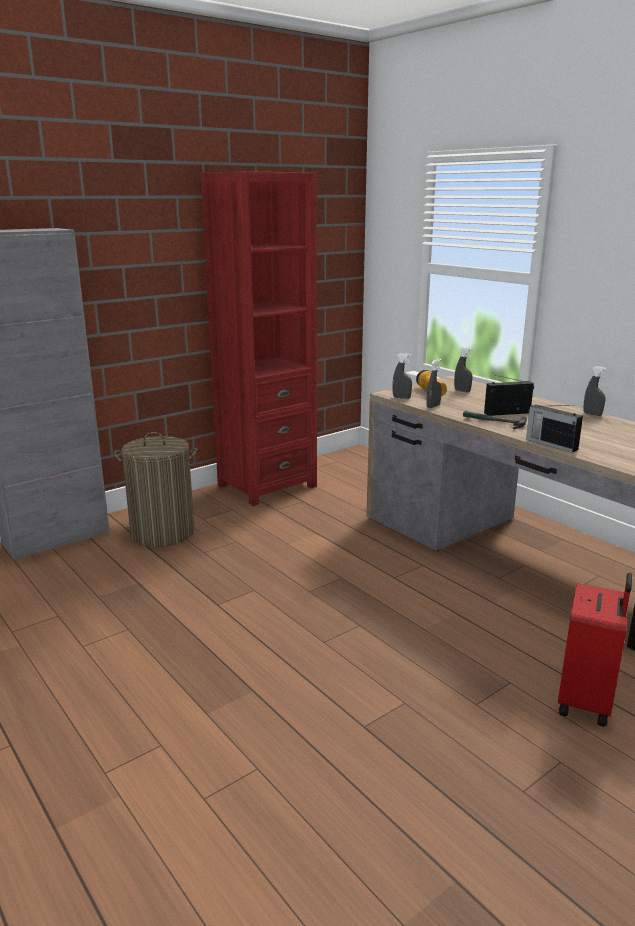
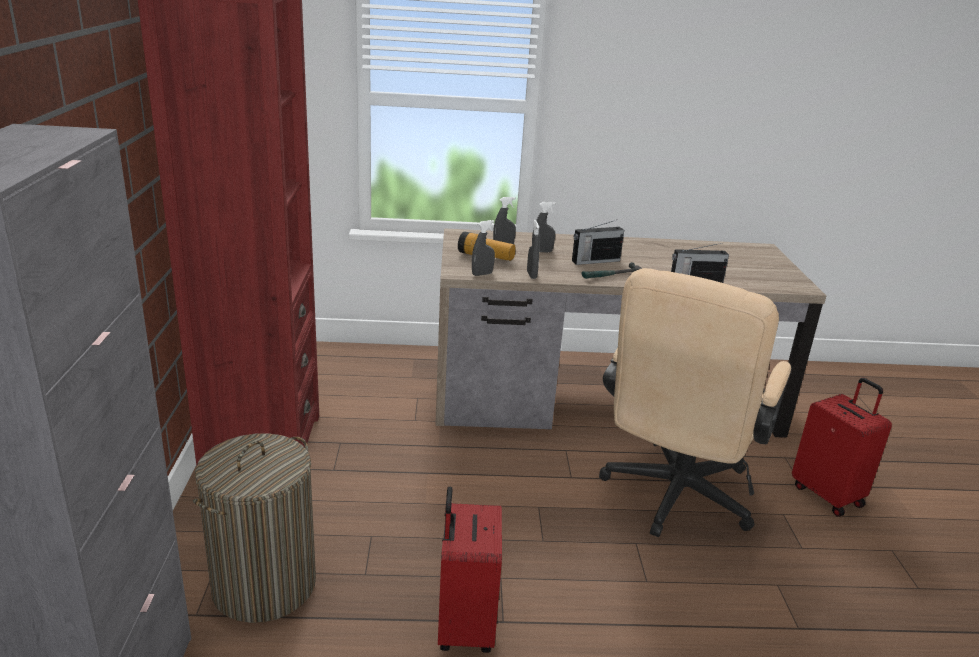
camera: 55 degrees left, 5 degrees up
radio [484,375,534,416] -> radio turned 135 degrees counterclockwise [572,220,624,265]
grey spray bottle [583,366,607,416] -> grey spray bottle moved to [532,202,556,252]
none -> red suitcase [438,487,502,653]
none -> beige office chair [599,268,791,537]

